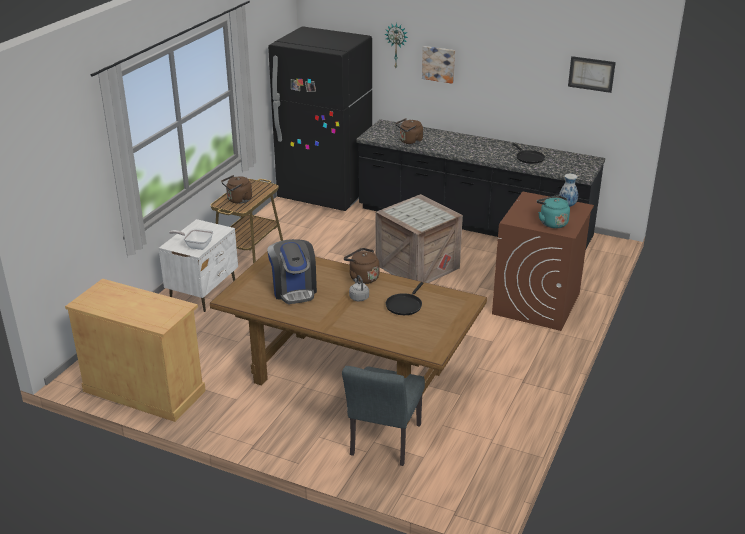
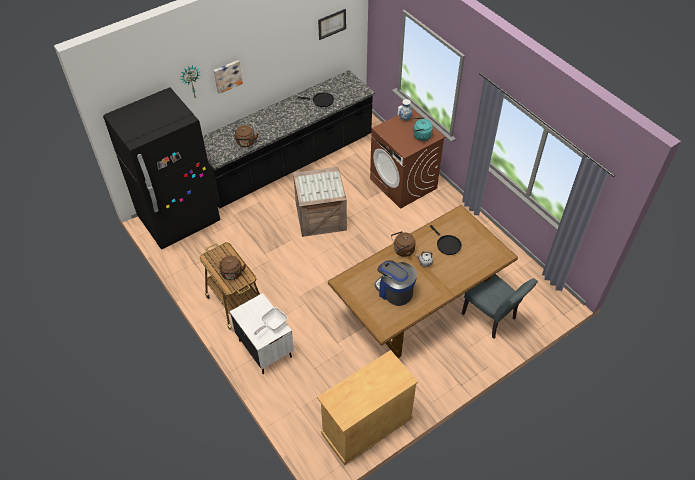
camera: 60 degrees left, 20 degrees up
coffee machine [267,239,317,304] -> coffee machine turned 150 degrees counterclockwise [374,260,417,306]

